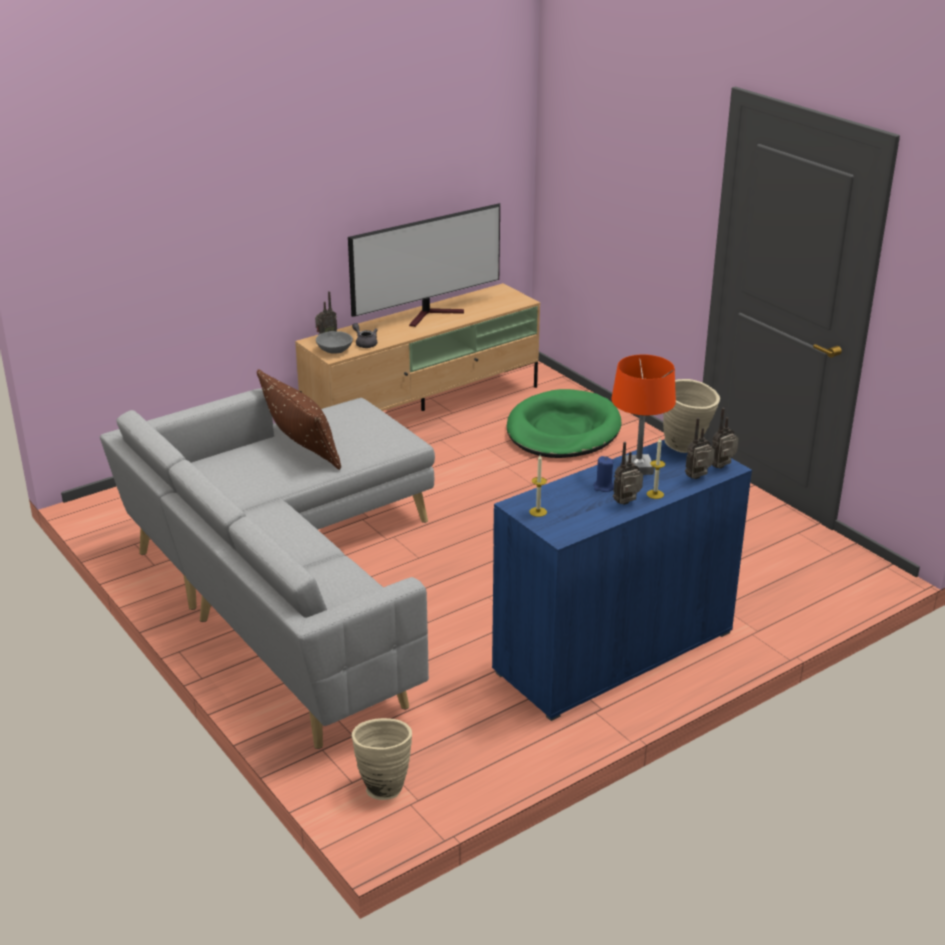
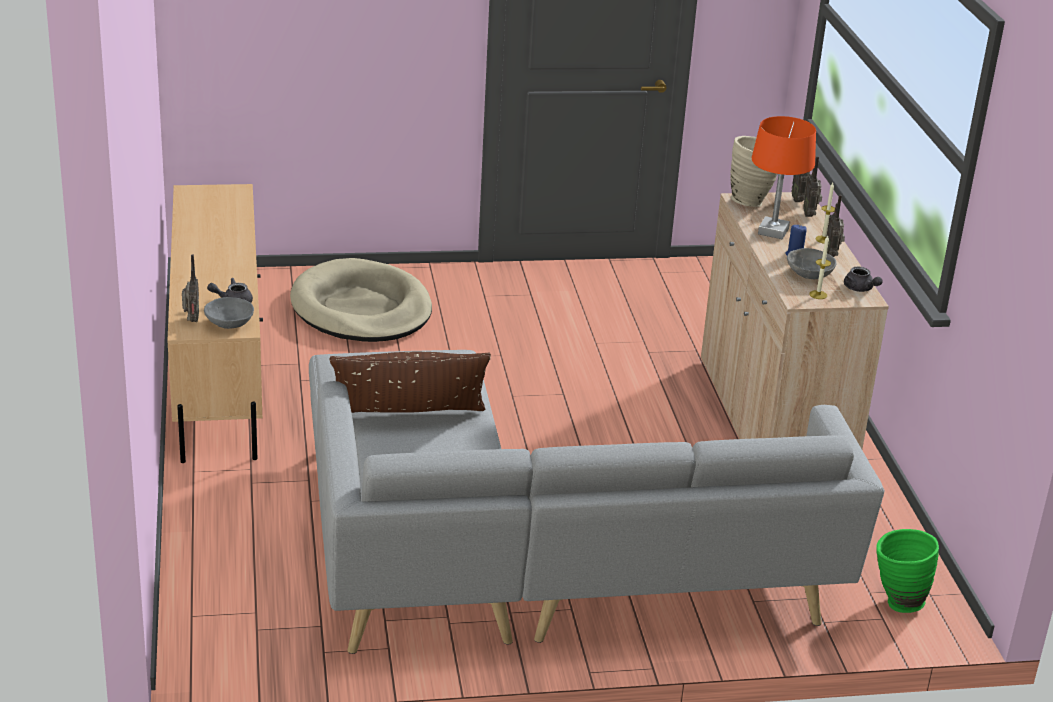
camera: 65 degrees left, 0 degrees up
television [348,203,500,327] -> none
beige vase [352,718,412,800] -> green vase [876,529,939,613]
blue cabinet [492,440,752,721] -> beige cabinet [701,192,889,449]
green dog bed [507,389,622,458] -> beige dog bed [290,258,432,342]
none -> grey bowl [787,248,836,279]
none -> grey teapot [844,267,883,292]

